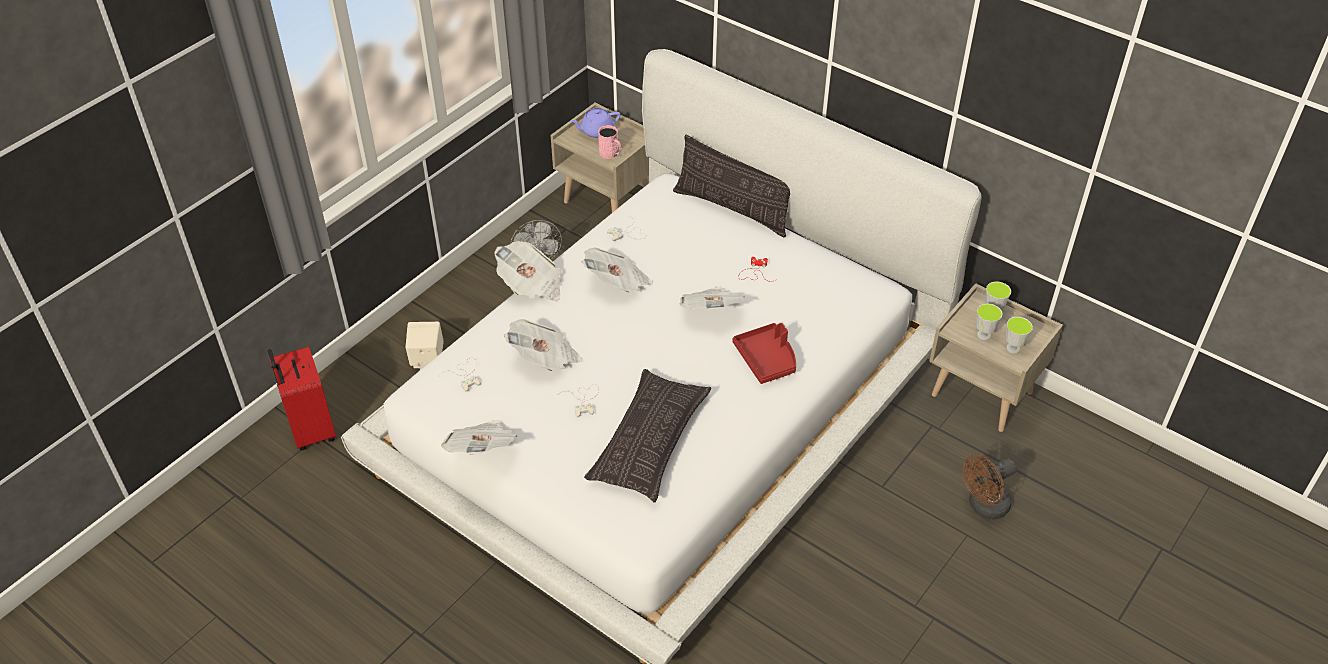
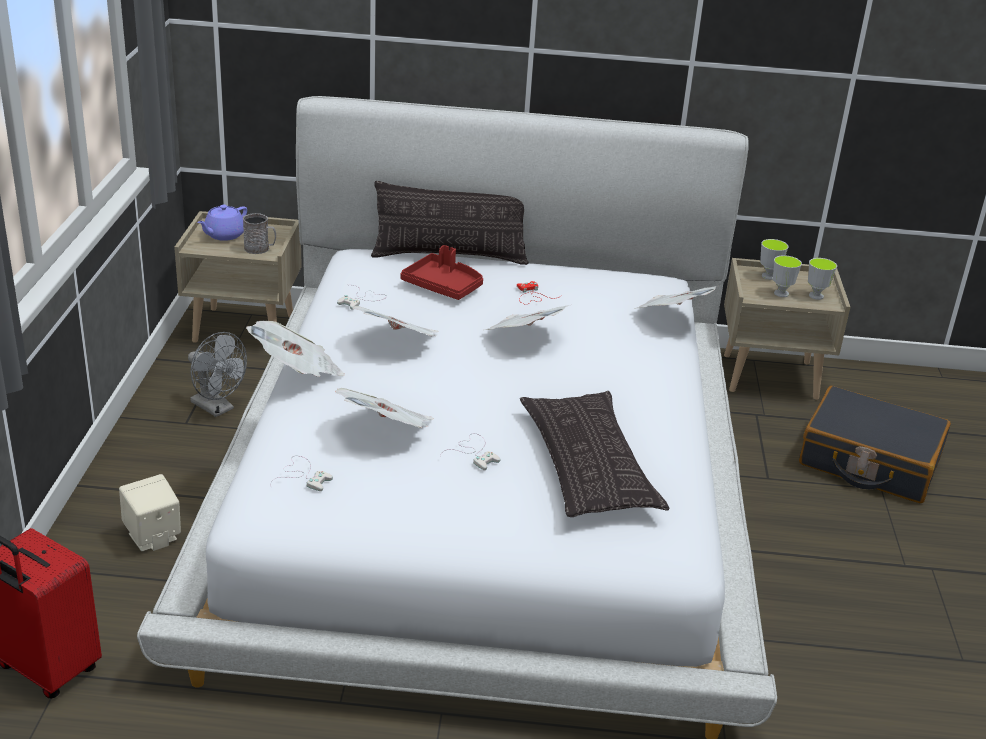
camera: 35 degrees left, 15 degrees down
newspaper [441,420,517,455] -> newspaper moved to [634,286,717,309]
pink mug [598,125,621,159] -> grey mug [243,213,276,254]
red tray [733,323,796,384] -> red tray moved to [400,245,483,300]
brown fan [963,454,1016,519] -> black suitcase [799,386,951,503]

